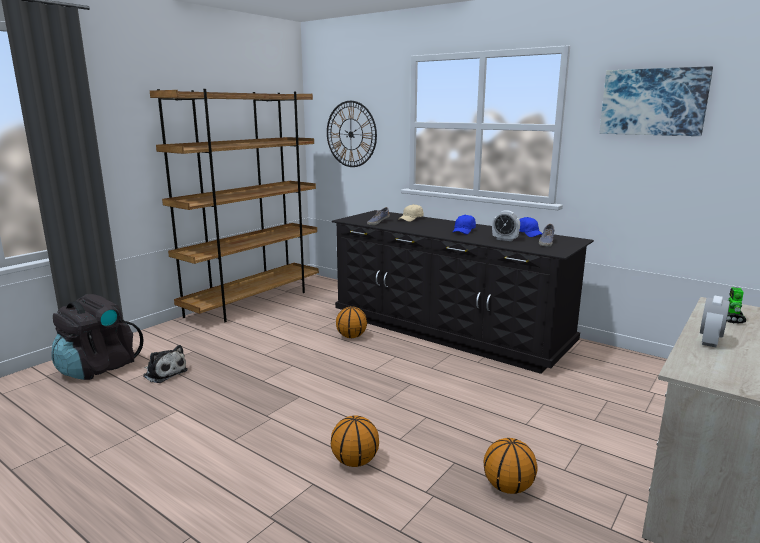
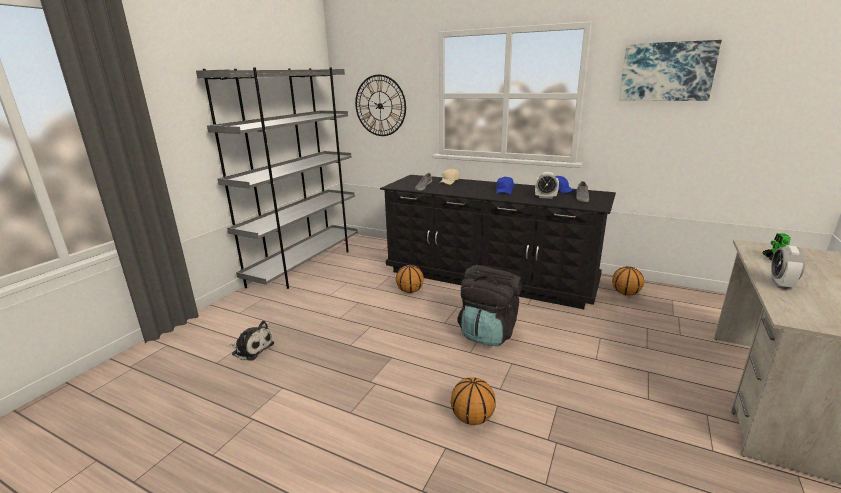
camera: 10 degrees left, 5 degrees up
black backpack [52,294,144,380] -> black backpack moved to [458,265,523,346]
brown bookcase [150,89,319,322] -> grey bookcase [196,67,358,289]
basketball [484,438,537,494] -> basketball moved to [612,266,644,296]

